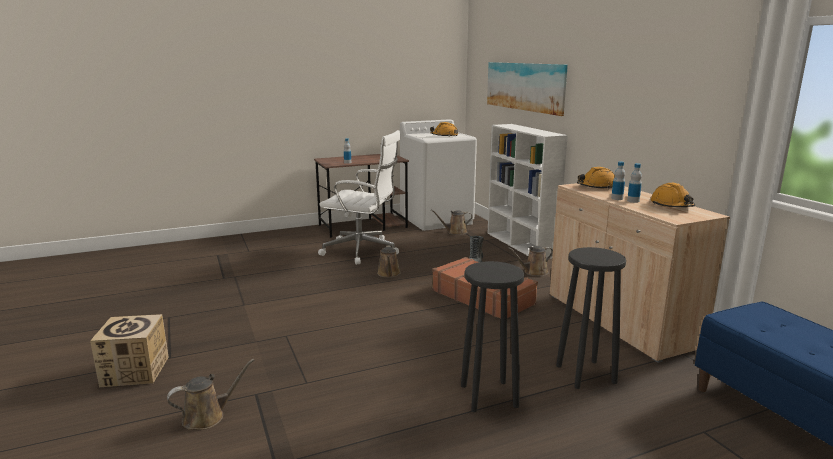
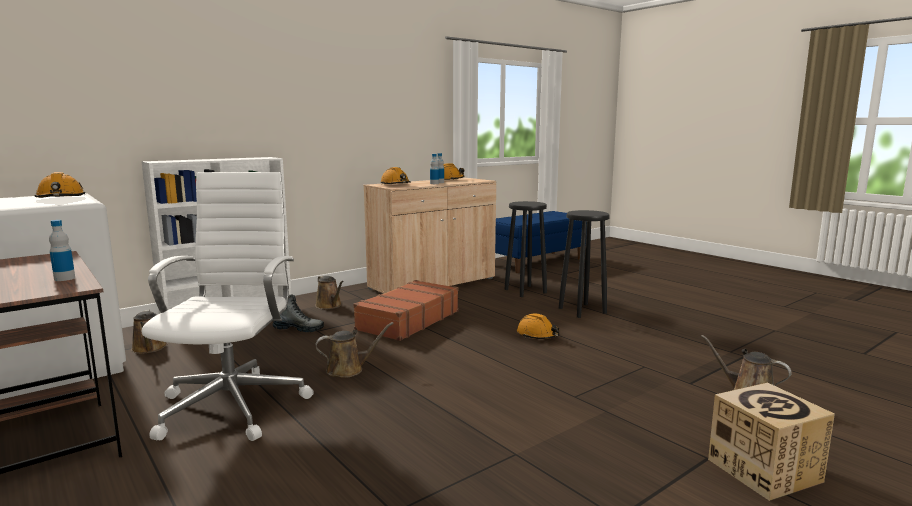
camera: 105 degrees left, 5 degrees down
picture [487,62,568,116] -> none
none -> orange hard hat [517,314,559,339]

